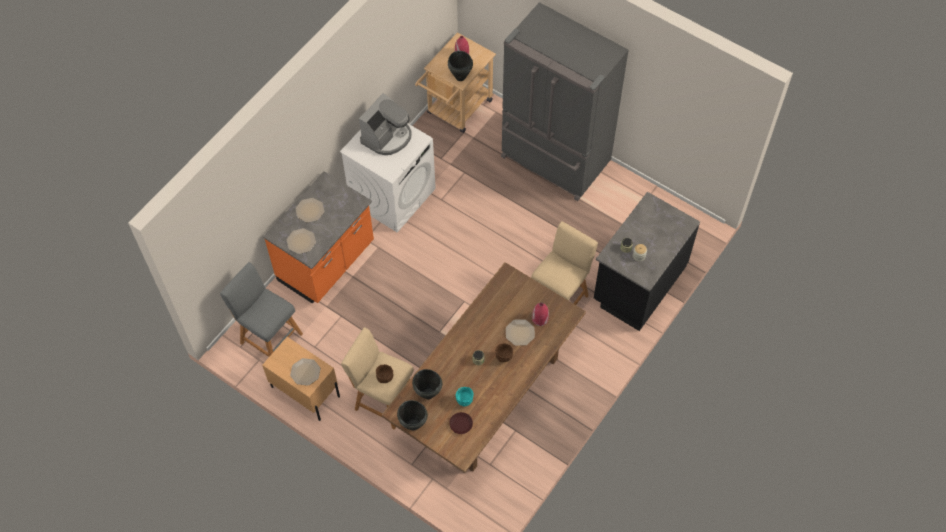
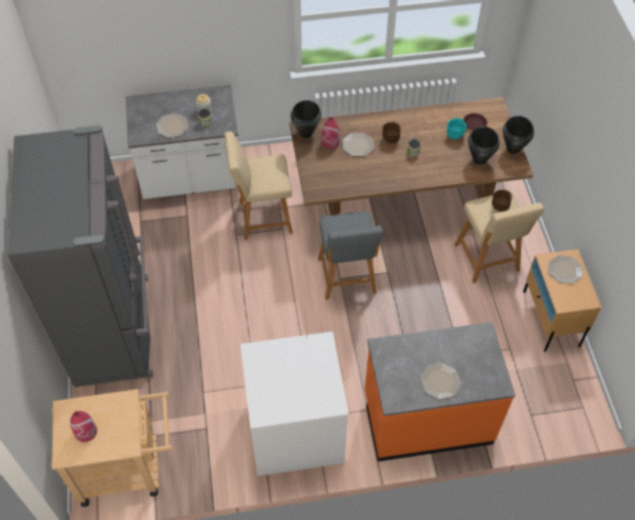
camera: 135 degrees left, 5 degrees down
grey stool [220,262,303,357] -> grey stool moved to [318,211,383,300]
plate [287,228,316,254] -> plate moved to [156,113,189,138]
coffee machine [359,93,412,155] -> none
black cooking pot [448,51,473,81] -> black cooking pot moved to [291,100,321,138]
black counter [594,192,700,331] -> white counter [126,85,238,199]

